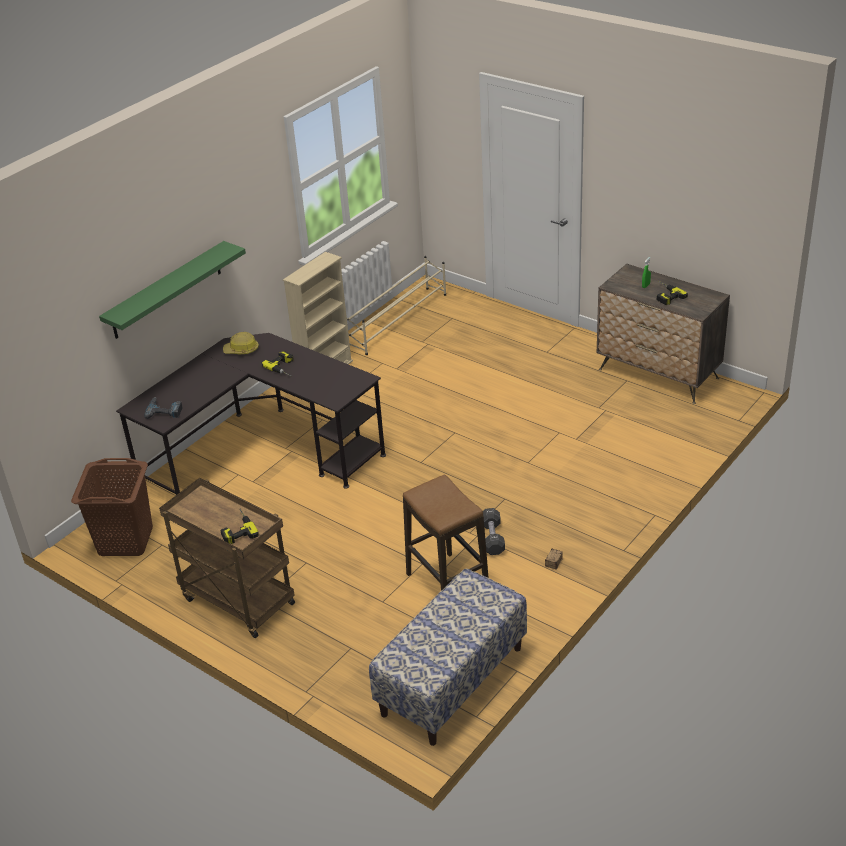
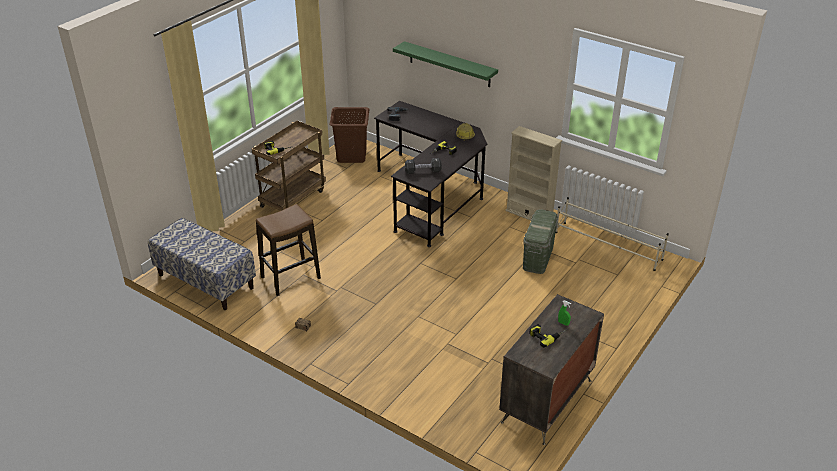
camera: 85 degrees right, 0 degrees up
black dumbbell [483,508,505,555] -> black dumbbell moved to [405,158,442,174]
none -> green storage box [523,209,558,274]

